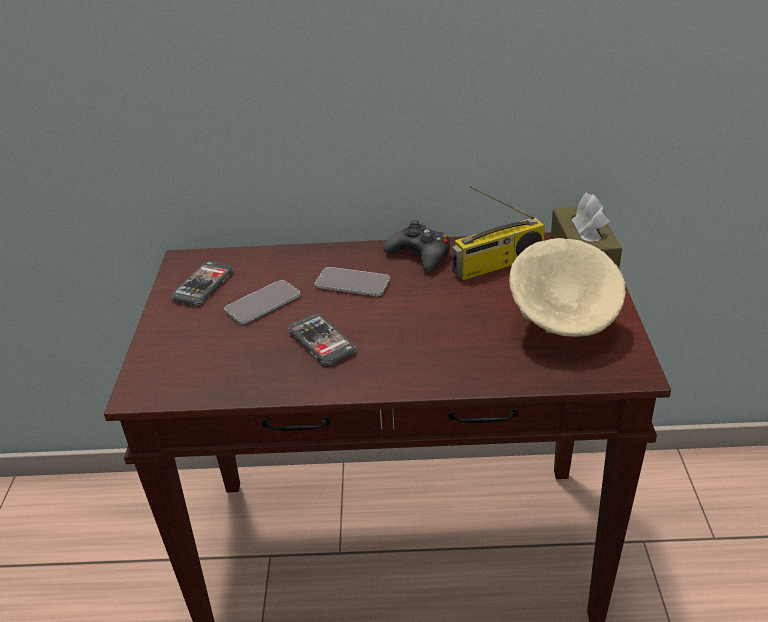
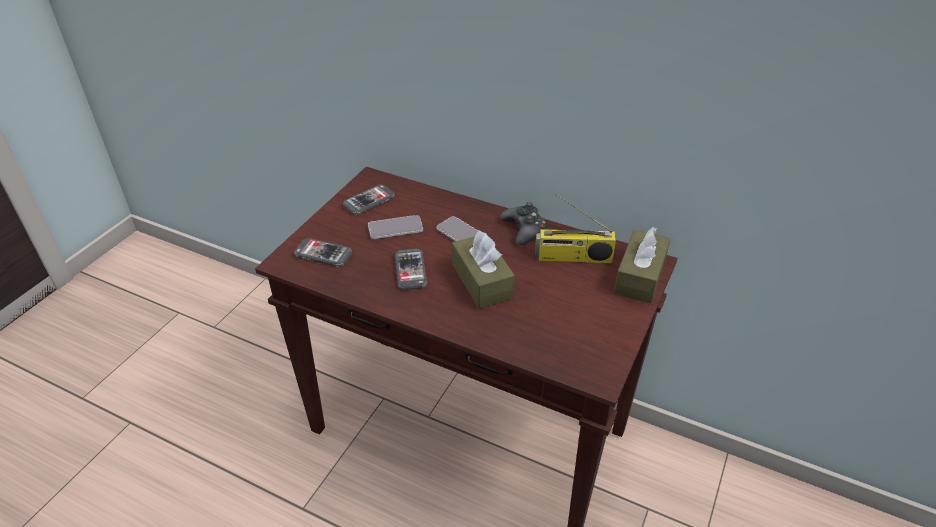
camera: 25 degrees right, 5 degrees up
beige bowl [509,238,626,337] -> none
none -> phone [294,238,352,267]
none -> brown tissue box [452,230,515,309]

